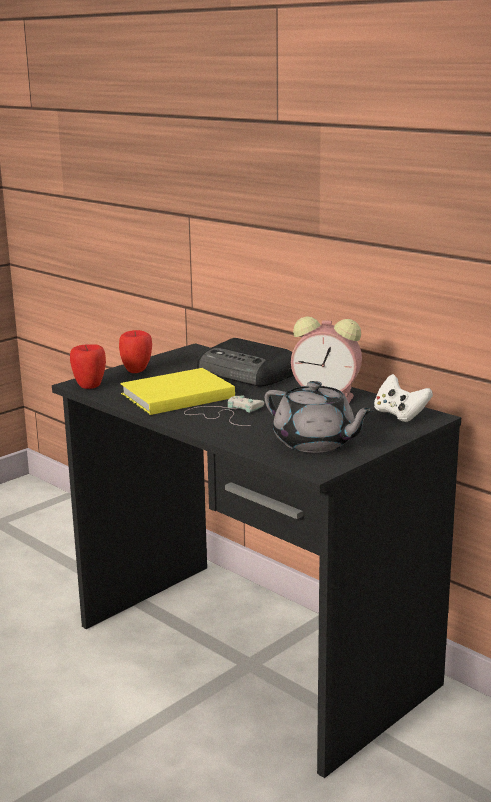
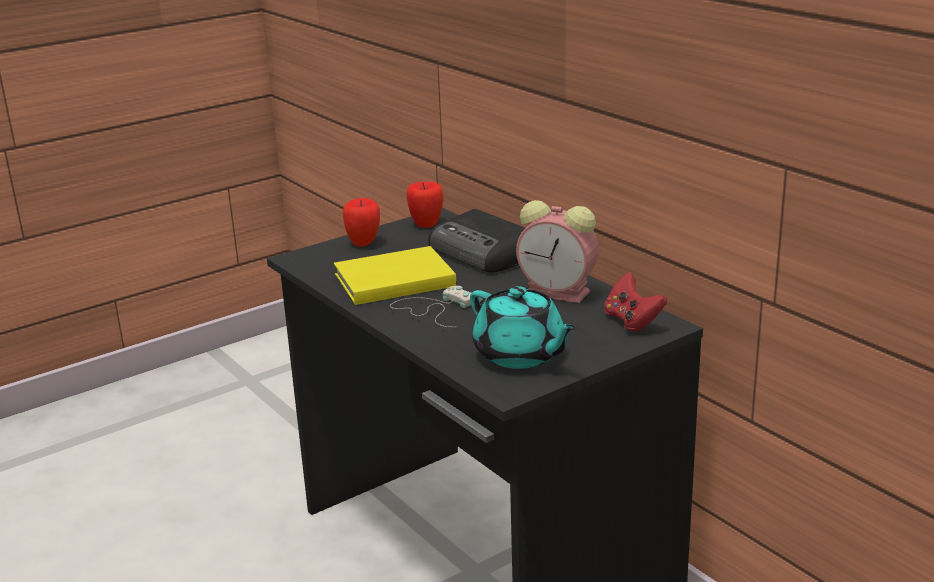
camera: 10 degrees right, 5 degrees up
apple [70,344,106,389] -> apple moved to [407,181,443,228]
grey teapot [265,381,375,453] -> turquoise teapot [470,286,577,369]
white game controller [374,374,433,422] -> red game controller [604,272,667,332]

